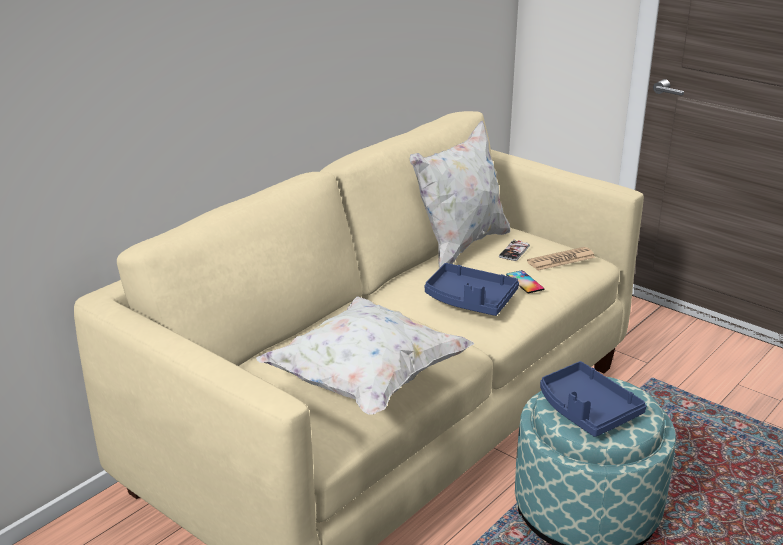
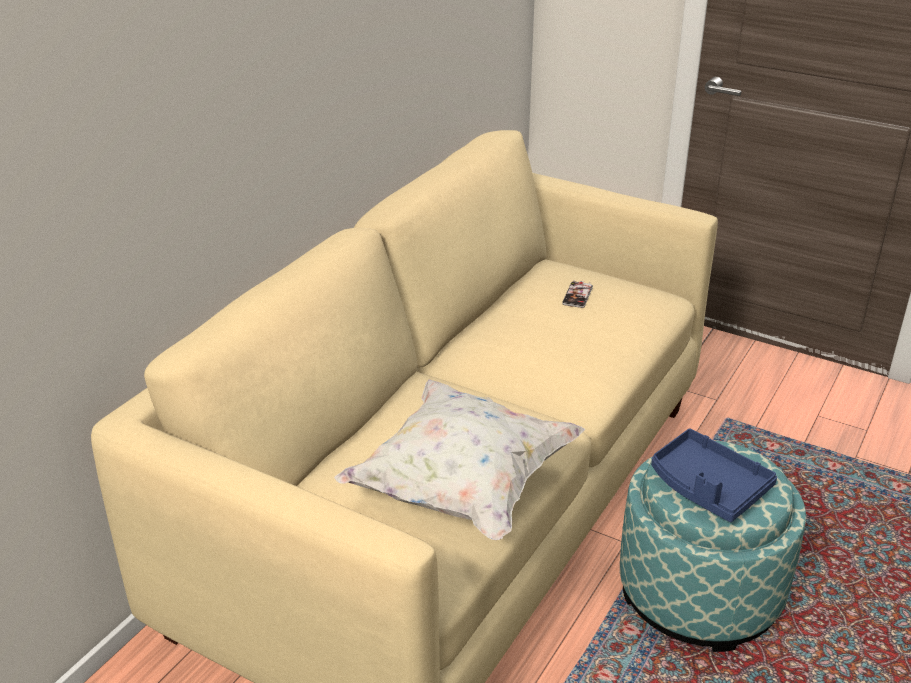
camera: 10 degrees left, 5 degrees up
white pillow [410,121,510,268] -> none
blue tray [425,263,519,316] -> none
phone [506,270,545,293] -> none
newspaper [527,247,596,271] -> none

